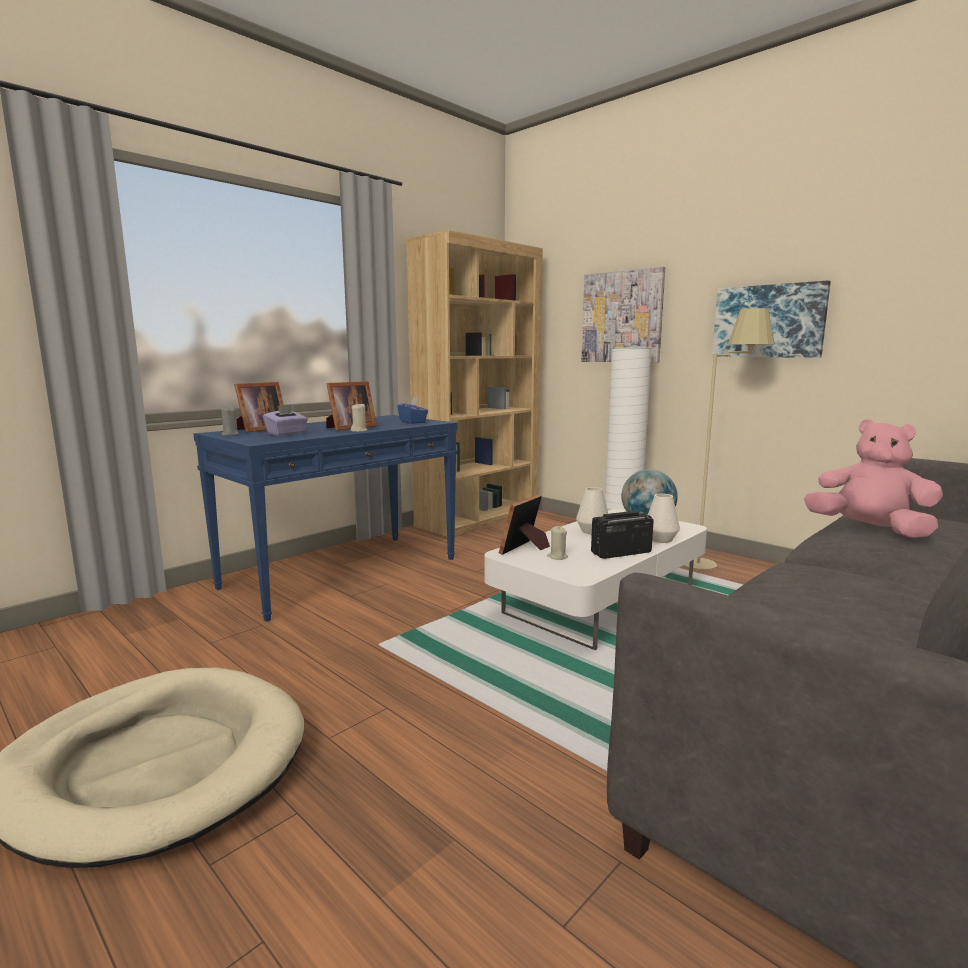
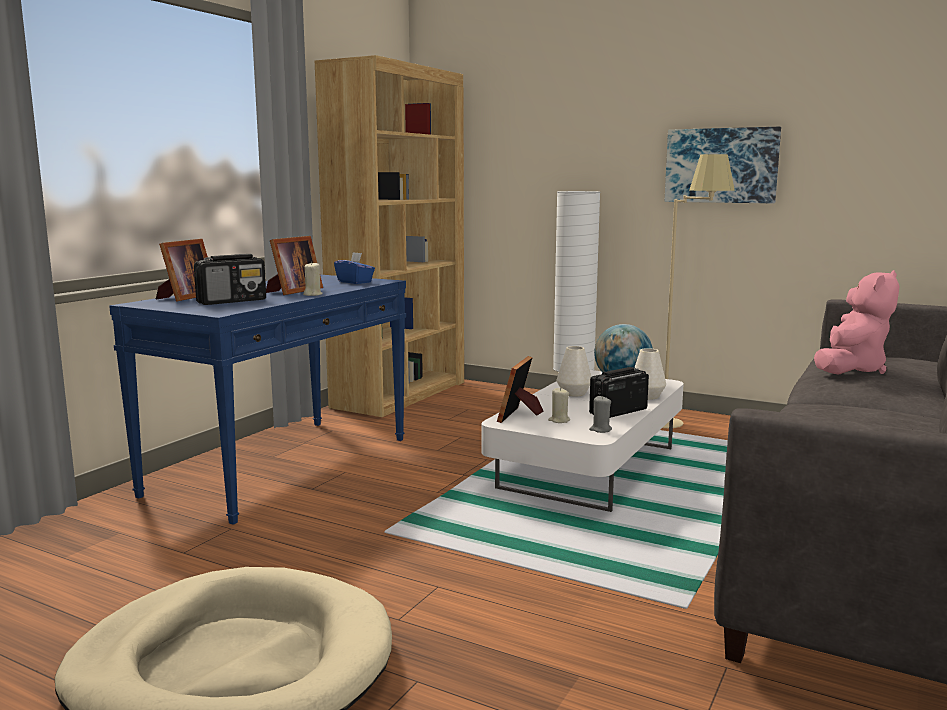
camera: 15 degrees left, 0 degrees up
grey candle [221,405,239,436] -> grey candle moved to [589,396,612,433]
purple tissue box [263,405,308,436] -> radio [194,254,266,305]
picture [582,266,665,363] -> none
pink plush toy [804,419,943,538] -> pink plush toy turned 105 degrees clockwise [814,270,900,374]

